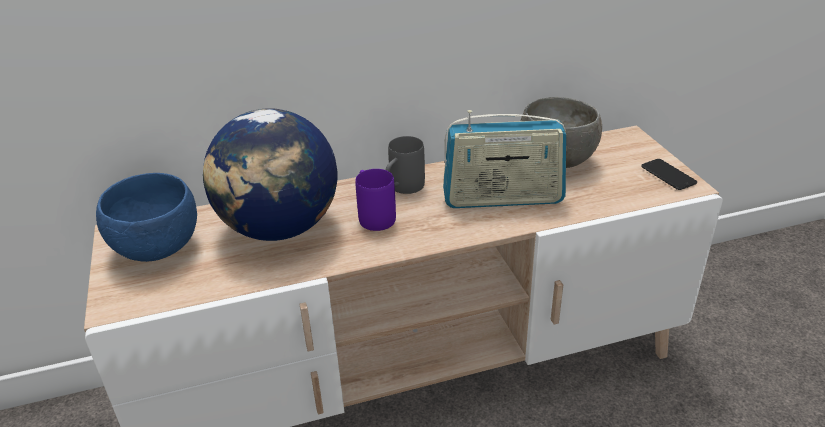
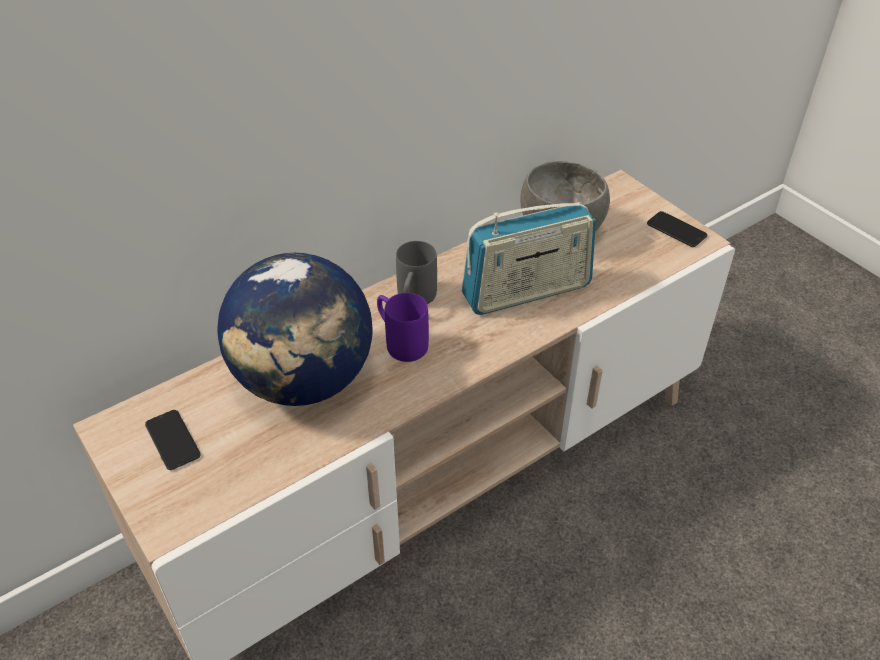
camera: 20 degrees left, 10 degrees up
blue bowl [96,173,197,262] -> phone [145,410,201,470]

